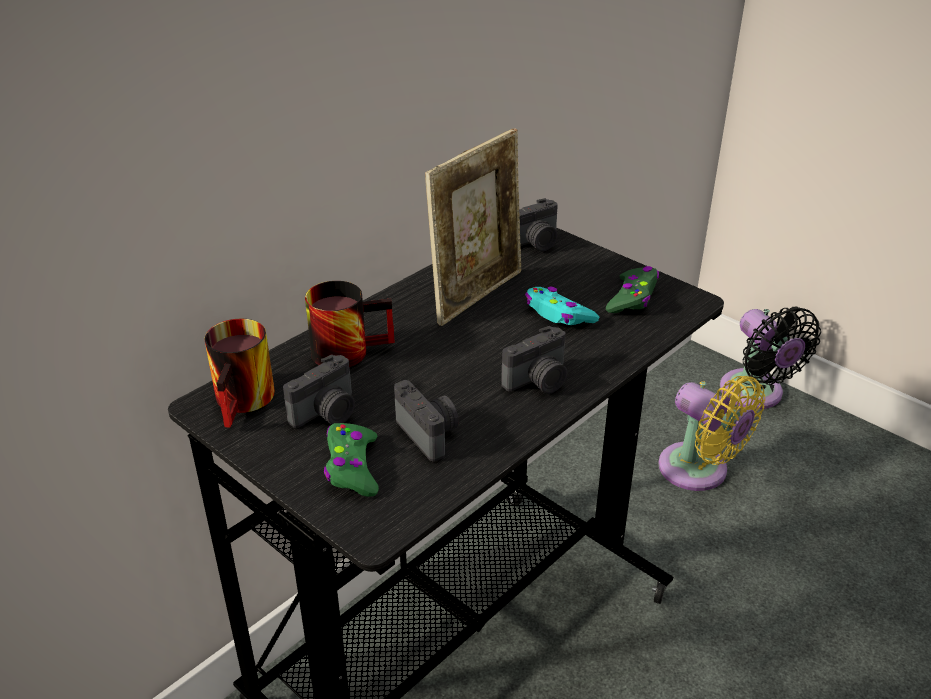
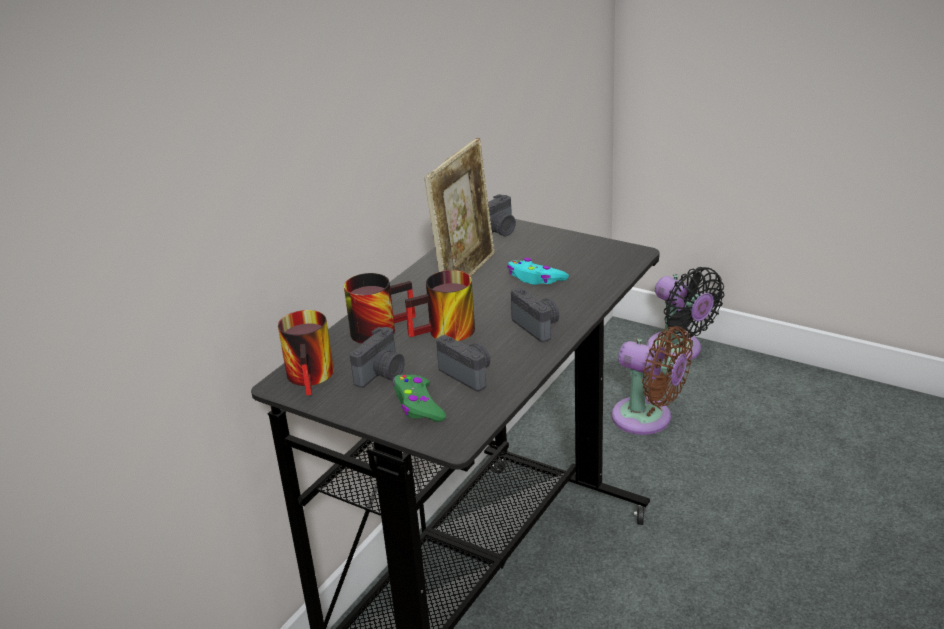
camera: 10 degrees left, 5 degrees down
camera [501,326,567,394] -> camera turned 75 degrees counterclockwise [511,288,559,342]
green game controller [606,266,659,313] -> none
yellow fan [658,376,765,491] -> brown fan [612,326,693,435]
none -> mug [405,270,475,341]

